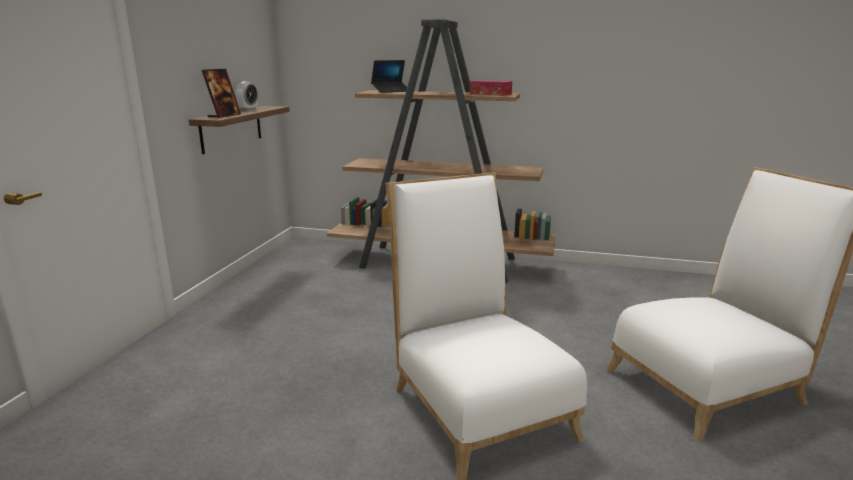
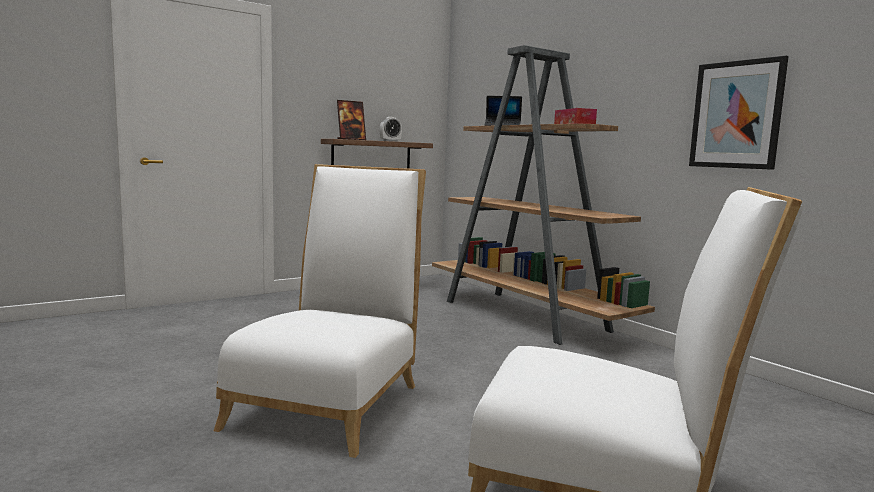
camera: 40 degrees right, 10 degrees down
none -> picture [689,55,789,170]

